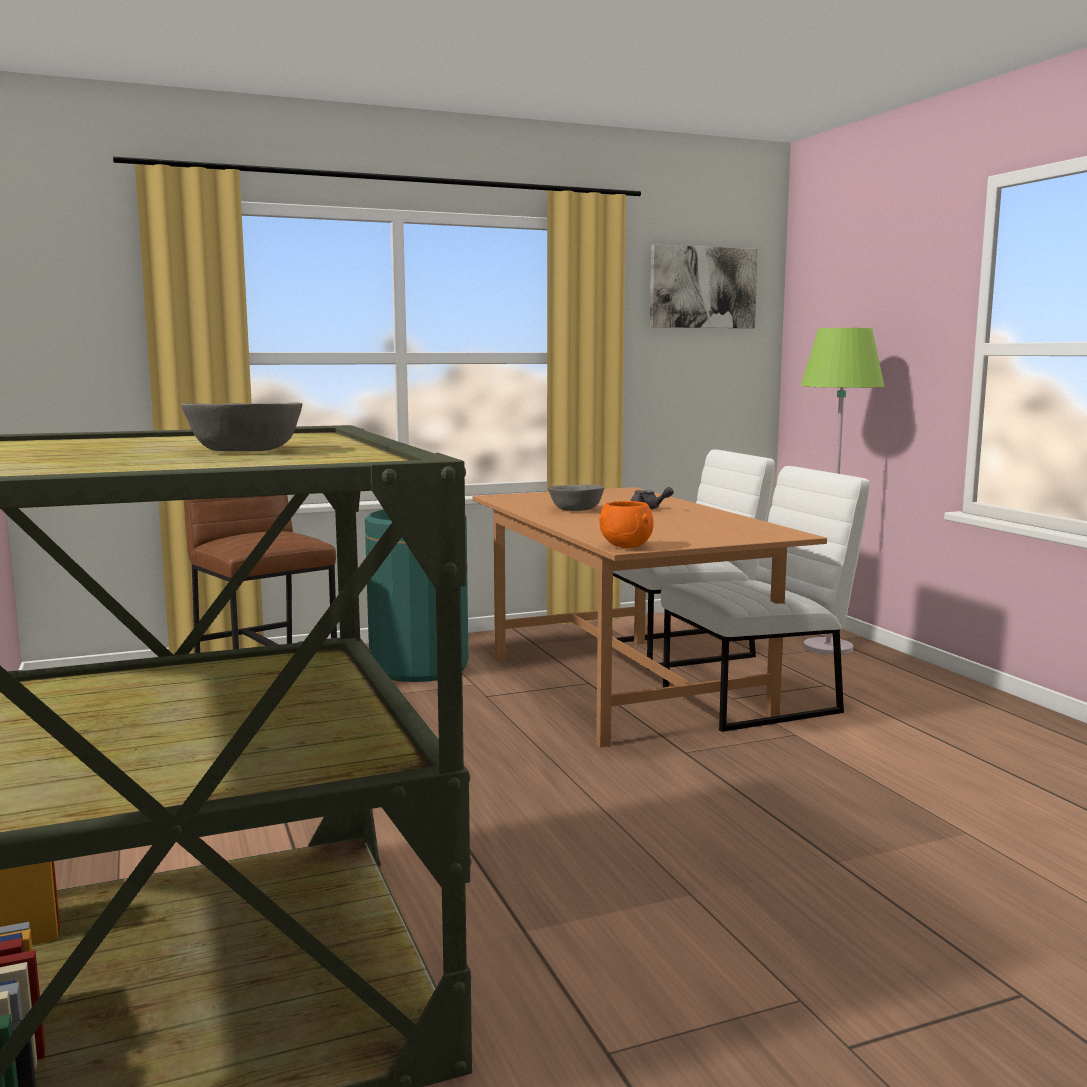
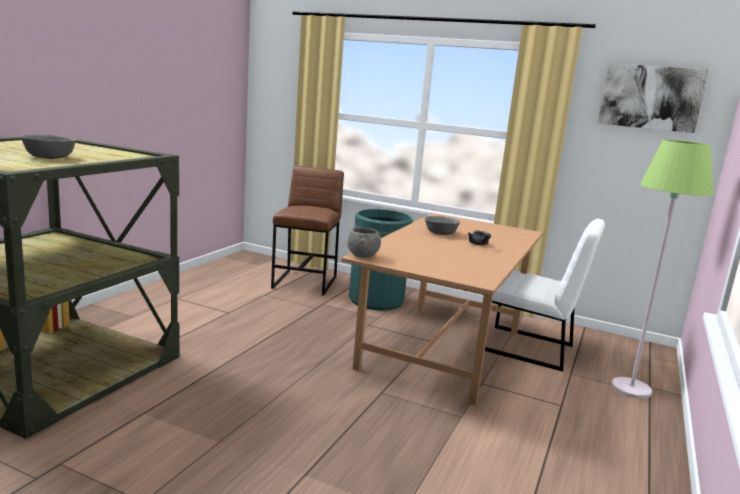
camera: 45 degrees right, 5 degrees up
orange bowl [599,501,654,548] -> grey bowl [347,227,381,258]
white chair [661,466,870,732] -> none

